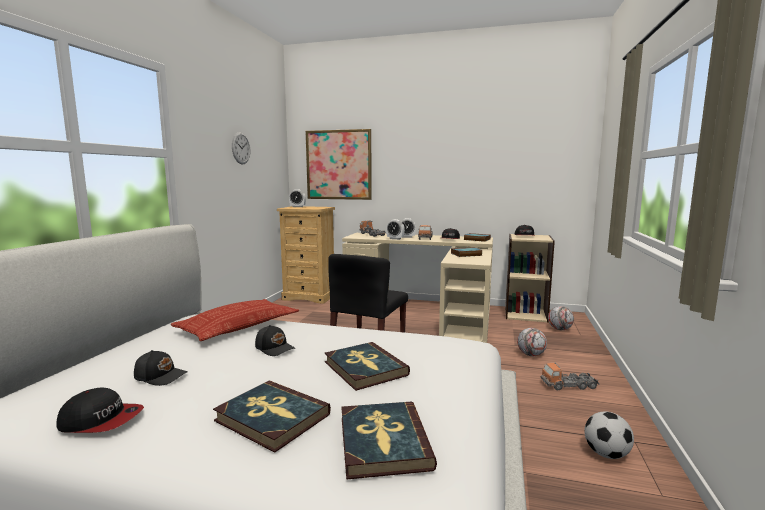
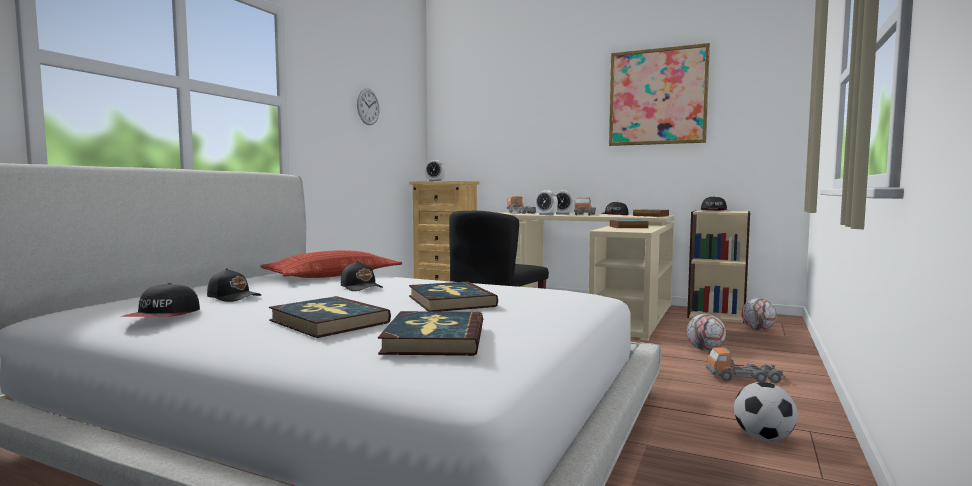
camera: 10 degrees right, 5 degrees down
cap [56,387,144,433] -> cap turned 75 degrees clockwise [121,283,200,317]
picture [305,129,372,200] -> picture moved to [609,43,710,146]

